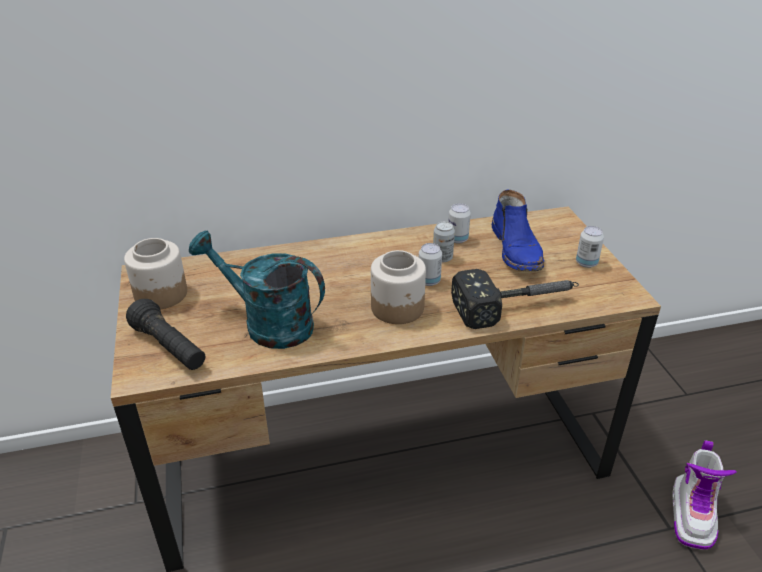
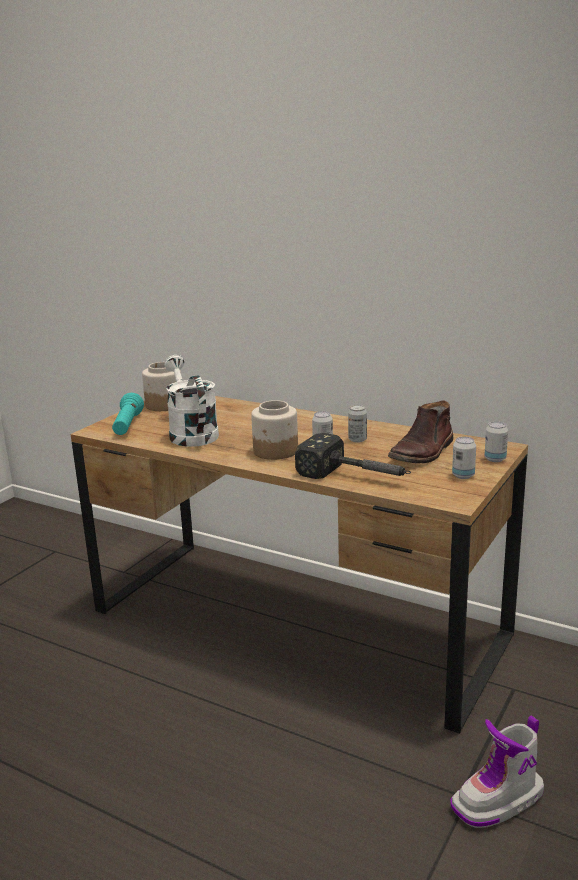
camera: 45 degrees right, 15 degrees down
black flashlight [126,299,205,370] -> turquoise flashlight [112,393,144,435]
turquoise watering can [189,231,325,349] -> white watering can [164,355,219,447]
can [448,204,471,244] -> can moved to [485,422,508,462]
blue boot [492,190,544,271] -> brown boot [388,400,454,464]

